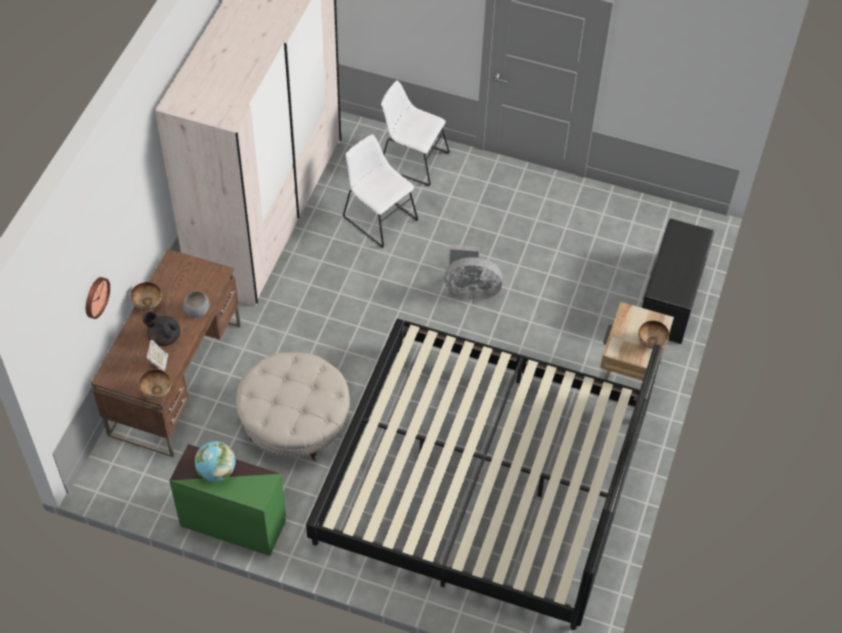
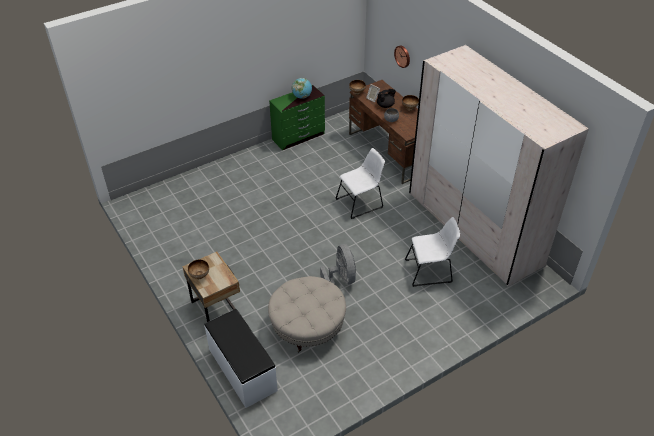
camera: 130 degrees right, 10 degrees down
beige ottoman [236,352,350,461] -> beige ottoman moved to [268,276,346,353]
bed [306,319,663,630] -> none
white chair [381,80,450,186] -> white chair moved to [336,148,385,219]
grey fan [444,245,503,300] -> grey fan turned 120 degrees clockwise [320,244,356,284]
black bench [642,218,714,344] -> white bench [205,309,278,408]

